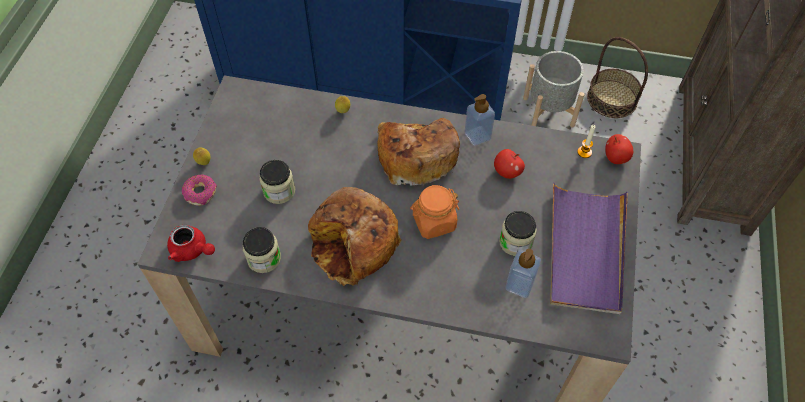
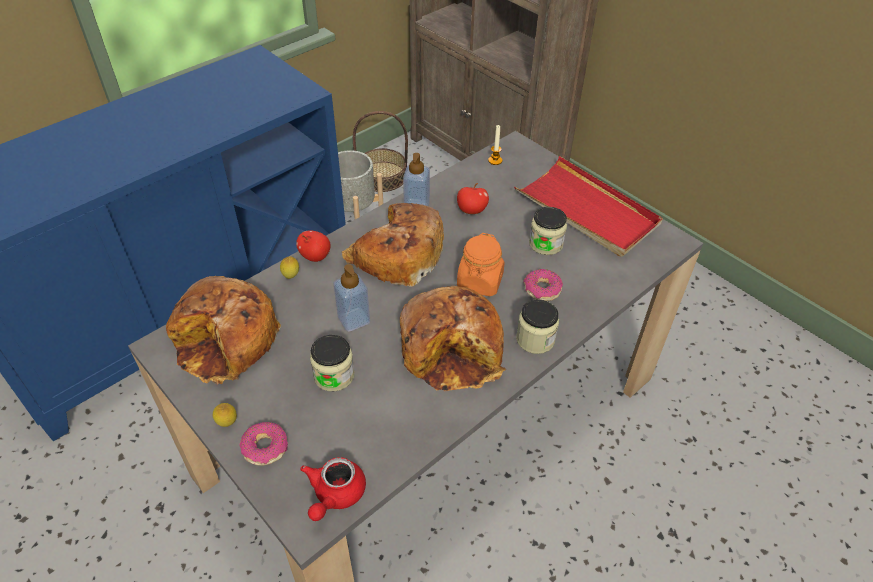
camera: 55 degrees left, 10 degrees down
red teapot [167,225,215,262] -> red teapot turned 135 degrees clockwise [300,457,366,521]
jar [242,227,281,273] -> jar moved to [516,299,559,354]
soap dispenser [505,249,541,298] -> soap dispenser moved to [334,264,370,332]
purple tray [550,182,628,314] -> red tray [514,156,663,257]
apple [605,134,633,164] -> apple moved to [296,230,331,262]
none -> bread [166,276,281,385]
none -> donut [523,269,563,301]

